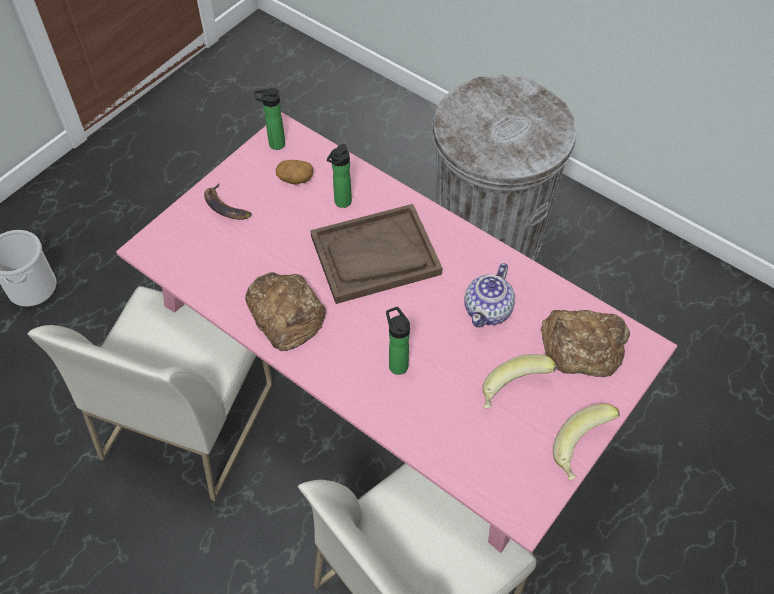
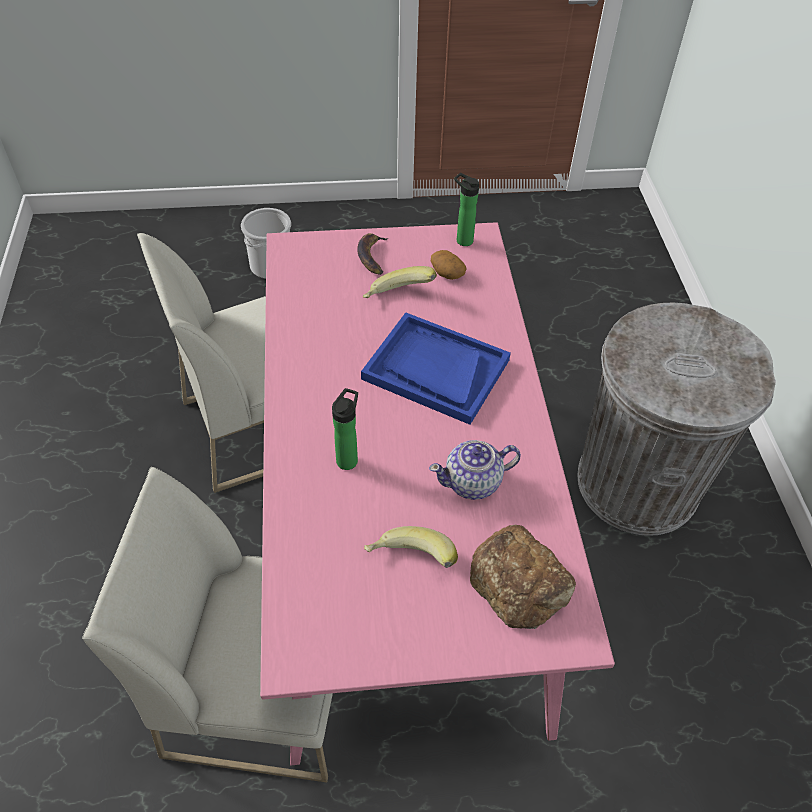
camera: 45 degrees right, 5 degrees down
bread [245,272,326,351] -> none
brown tray [310,204,443,304] -> blue tray [361,312,511,425]
bottle [327,144,352,208] -> none
banana [553,404,620,481] -> banana moved to [363,266,437,298]

